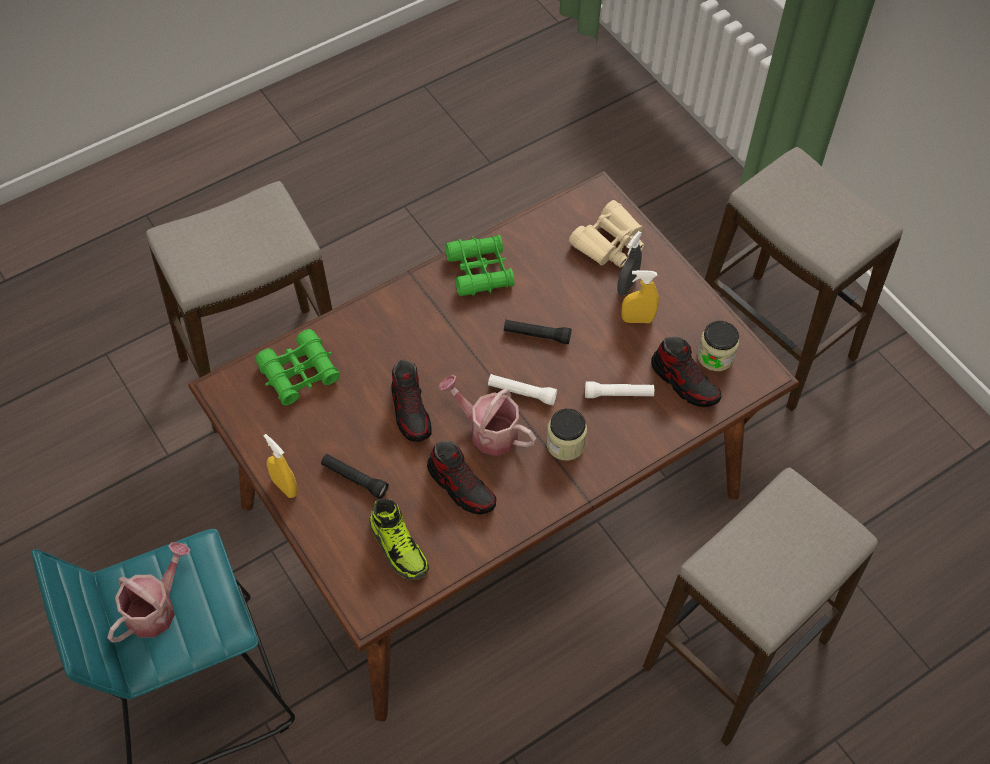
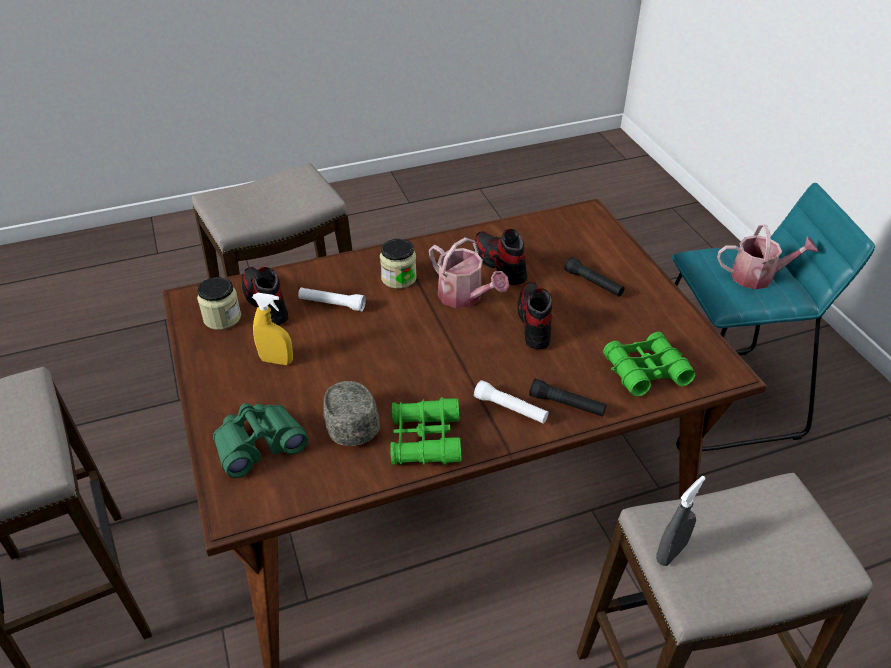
camera: 165 degrees left, 15 degrees down
watering can [107,542,191,643] -> watering can turned 135 degrees counterclockwise [717,225,818,289]
yellow spray bottle [264,434,298,498] -> none
shoe [369,499,429,580] -> none
white flashlight [488,374,557,405] -> white flashlight moved to [474,380,548,424]
black flashlight [504,320,572,345] -> black flashlight moved to [529,379,606,417]
beige binoculars [569,200,644,268] -> green binoculars [213,403,308,478]
grey spray bottle [617,231,642,295] -> grey spray bottle moved to [656,476,706,566]
none -> grey cap [323,381,380,446]

